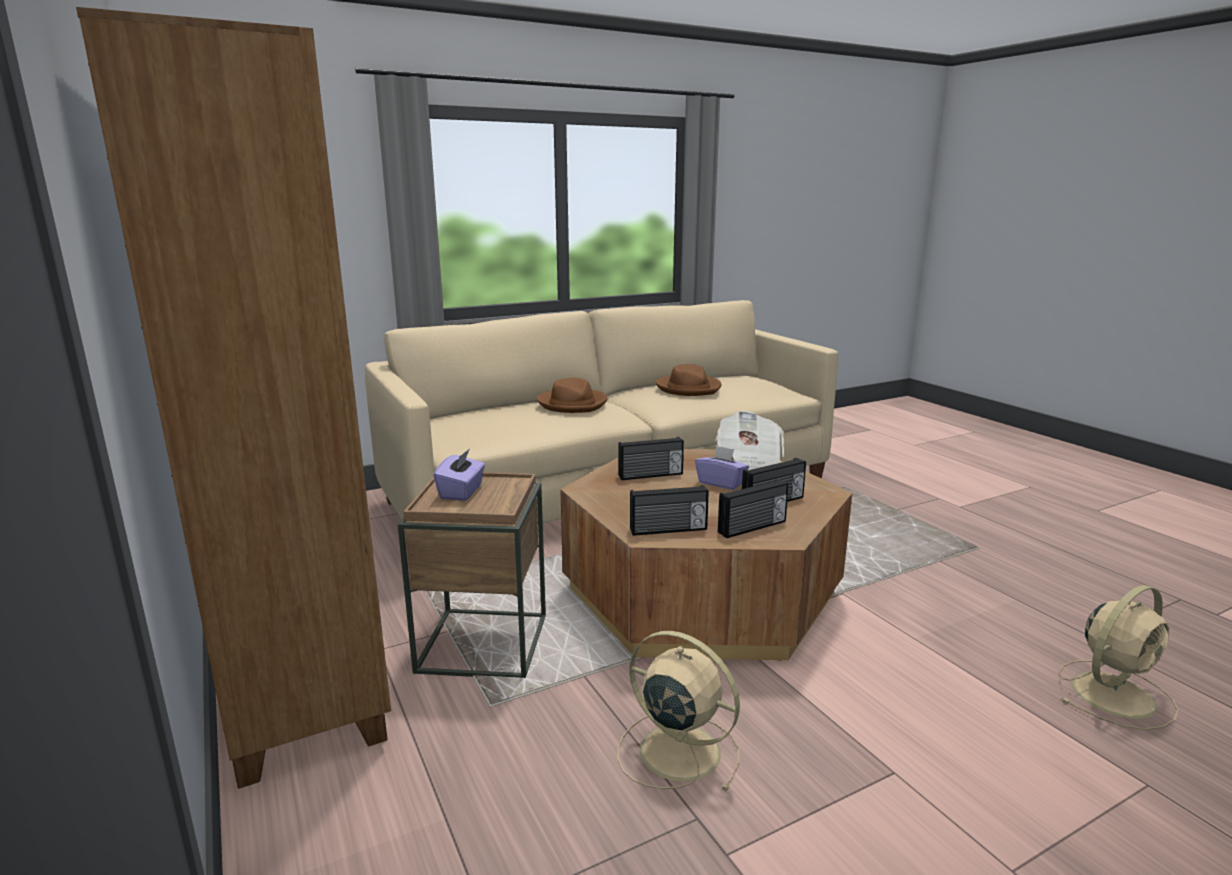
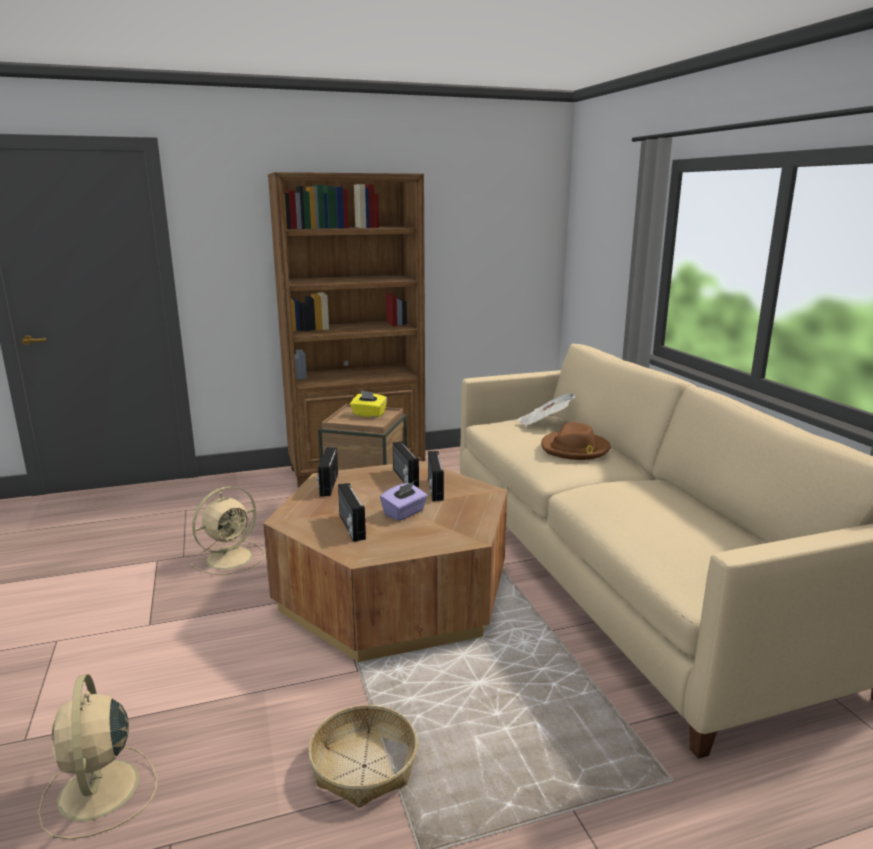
camera: 100 degrees right, 0 degrees up
purple tissue box [434,448,485,501] -> yellow tissue box [350,390,387,418]
brown hat [656,364,721,396] -> none
newspaper [715,410,784,470] -> newspaper moved to [517,394,576,426]
radio [718,479,789,538] -> radio moved to [393,441,419,487]
none -> basket [308,705,418,808]

